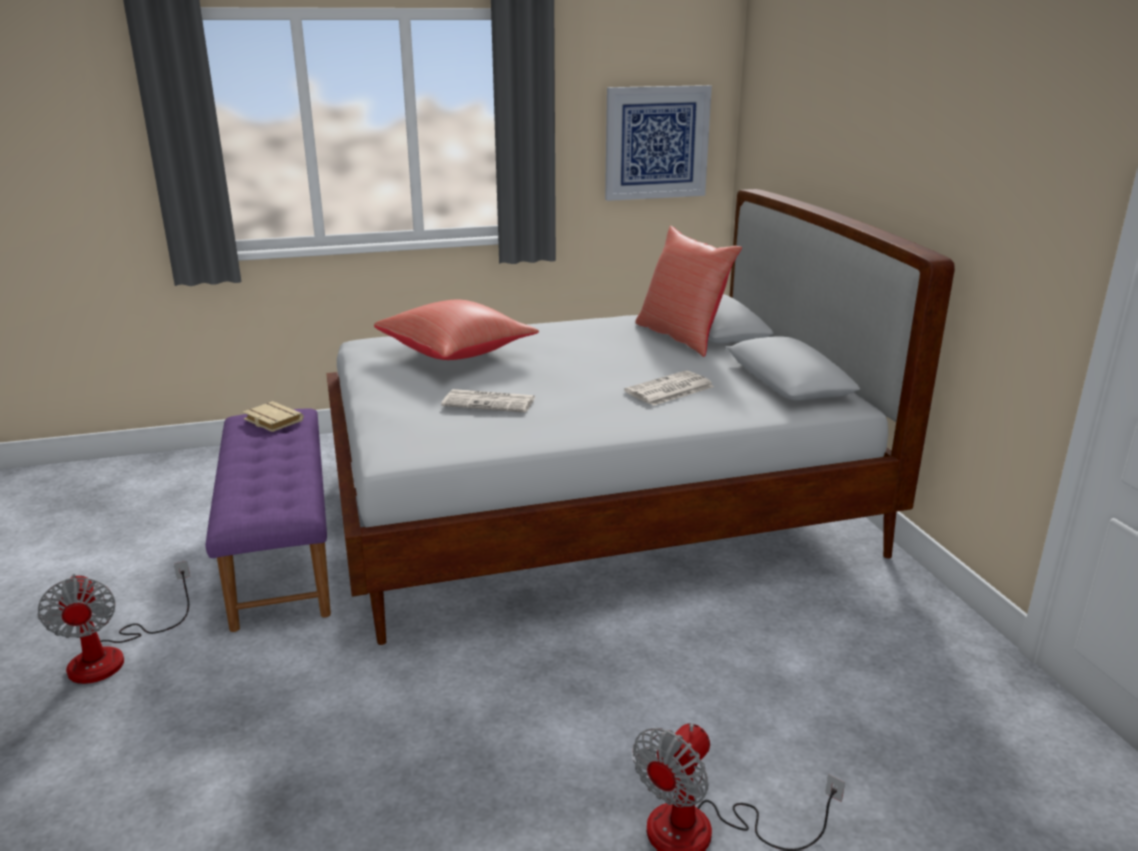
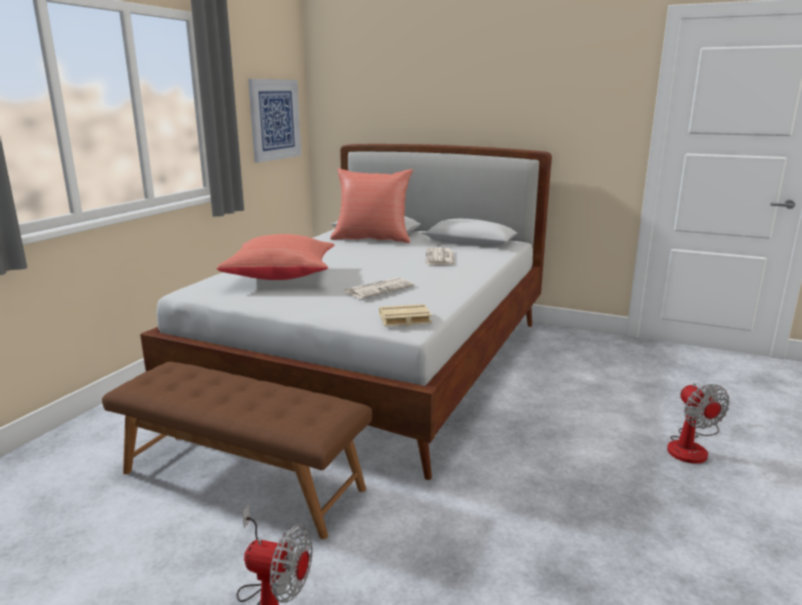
camera: 50 degrees left, 5 degrees down
purple bench [206,408,331,632] -> brown bench [102,362,372,539]
beige book [243,401,304,432] -> beige book moved to [379,304,432,326]

